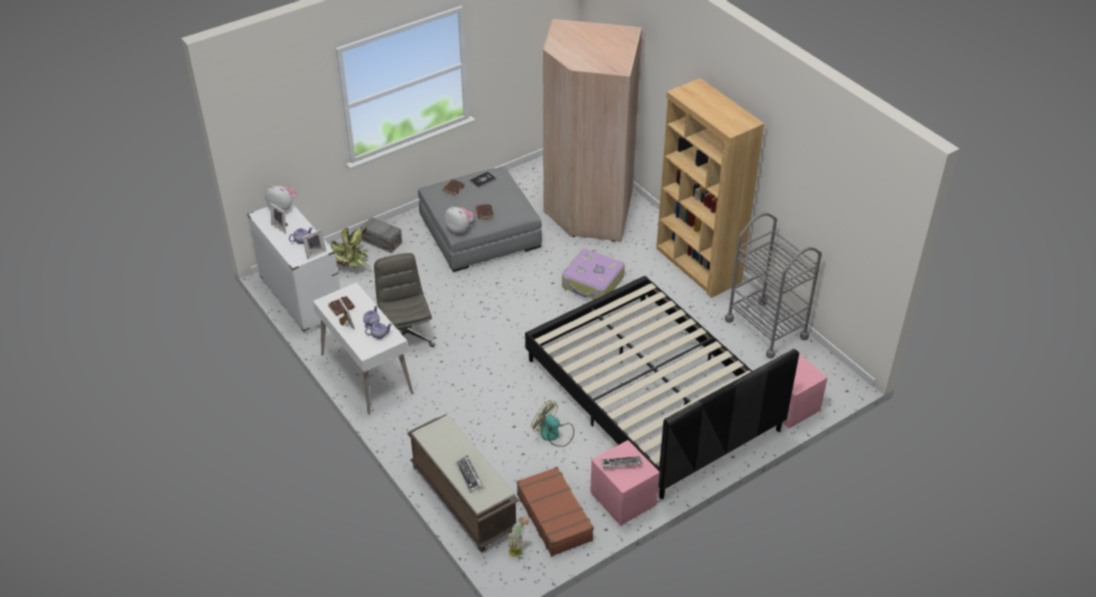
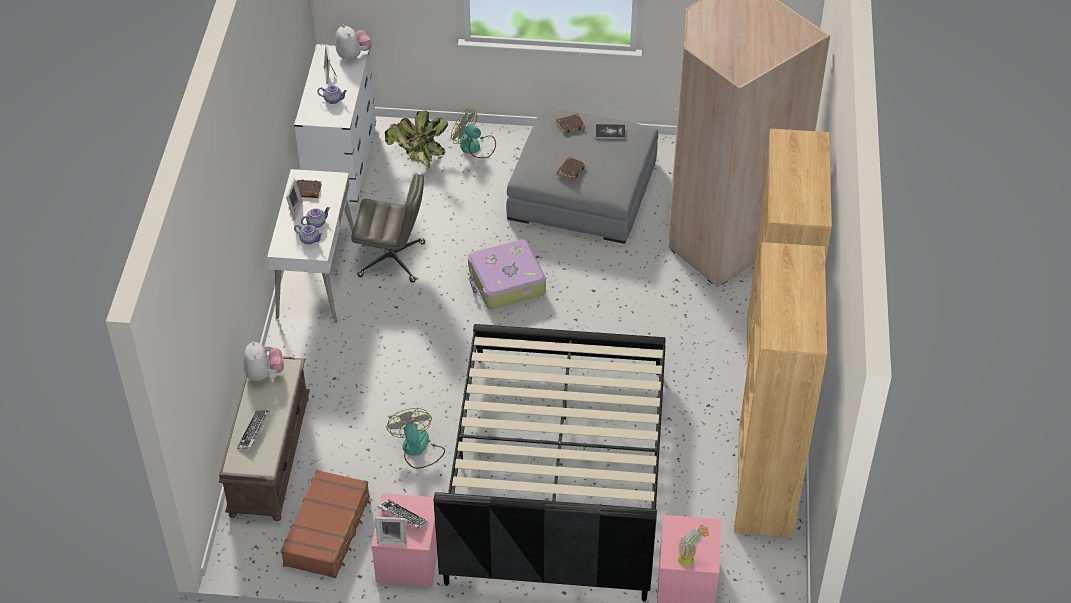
camera: 40 degrees right, 5 degrees up
picture frame [302,229,326,259] -> picture frame moved to [375,517,407,545]
grey storage box [360,217,402,253] -> fan [451,109,496,158]
grey office chair [374,253,435,347] -> grey office chair turned 75 degrees clockwise [351,174,425,283]
plush toy [445,206,474,234] -> plush toy moved to [244,341,284,381]
potted plant [508,517,529,557] -> potted plant moved to [678,525,709,567]
suitcase [562,249,625,299] -> suitcase moved to [468,239,546,309]
grey cart [725,213,822,359] -> brown bookcase [734,242,827,538]

